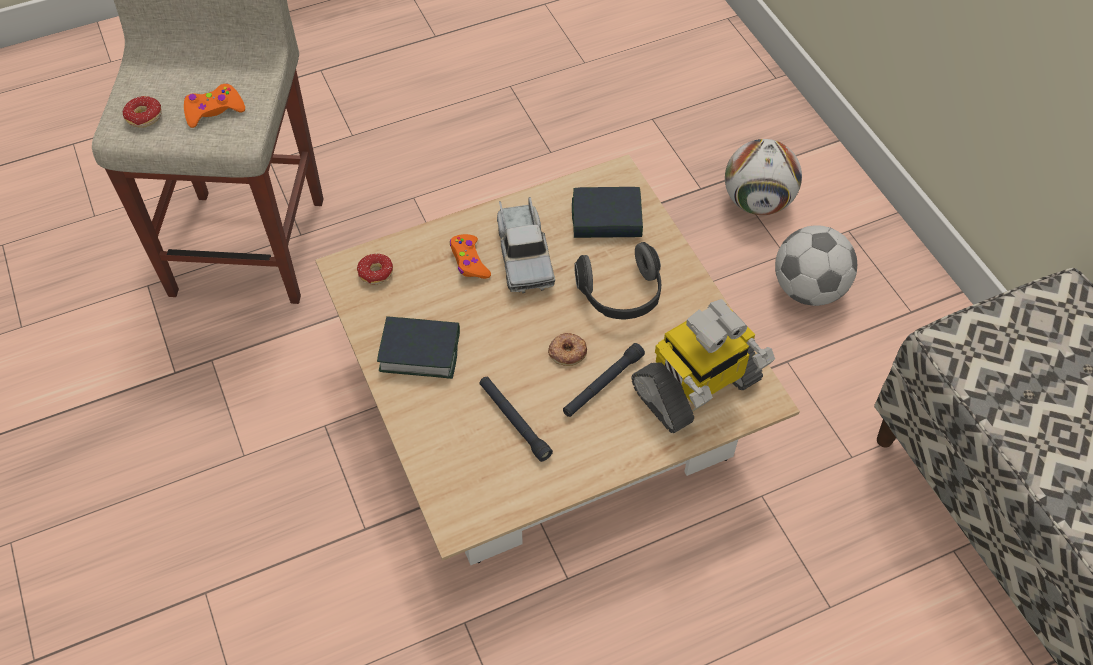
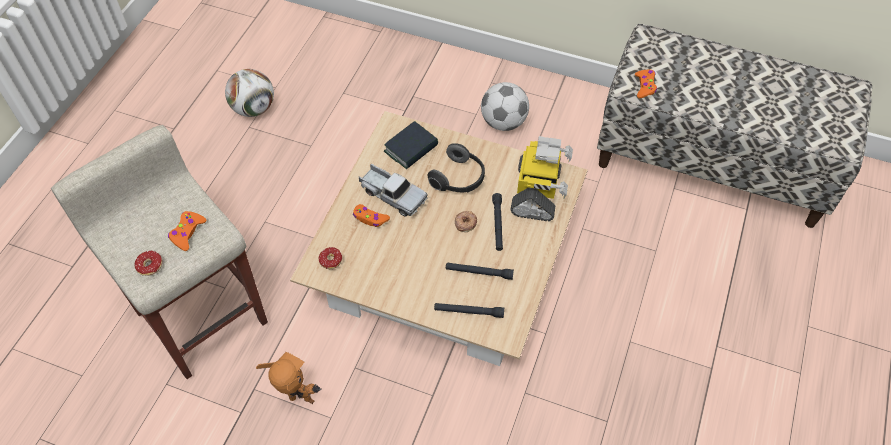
camera: 45 degrees left, 0 degrees up
book [377,316,460,379] -> none
football [725,139,802,215] -> football moved to [225,69,274,117]
none -> toy robot [256,352,322,404]
none -> black flashlight [434,303,504,318]
none -> orange game controller [635,70,657,98]

